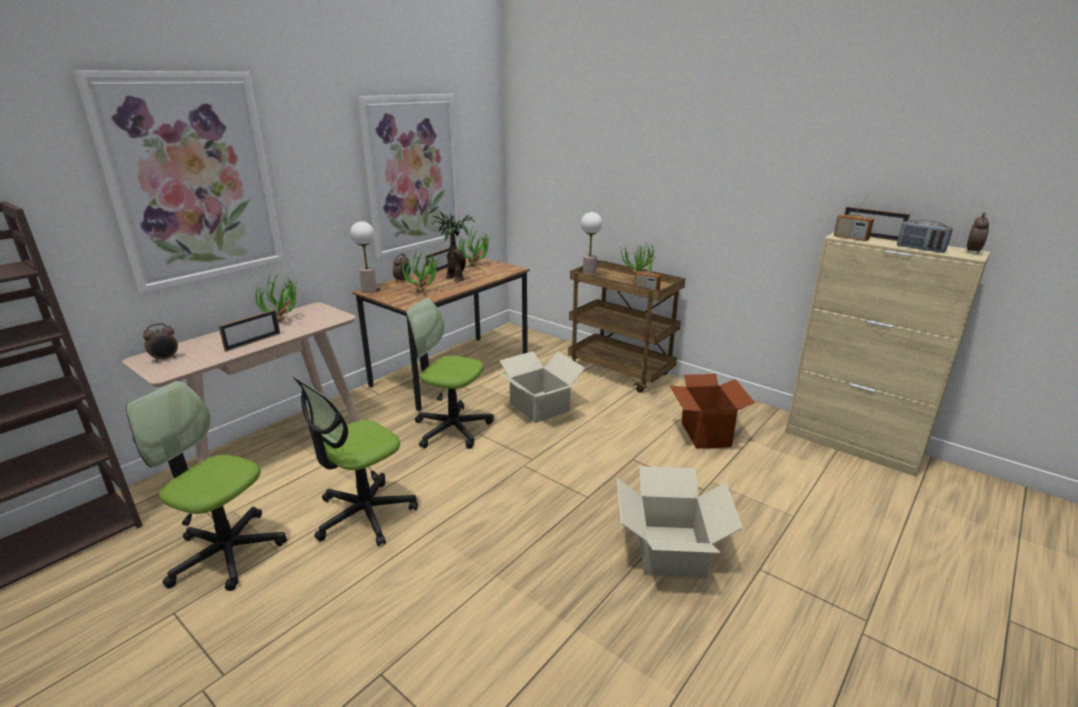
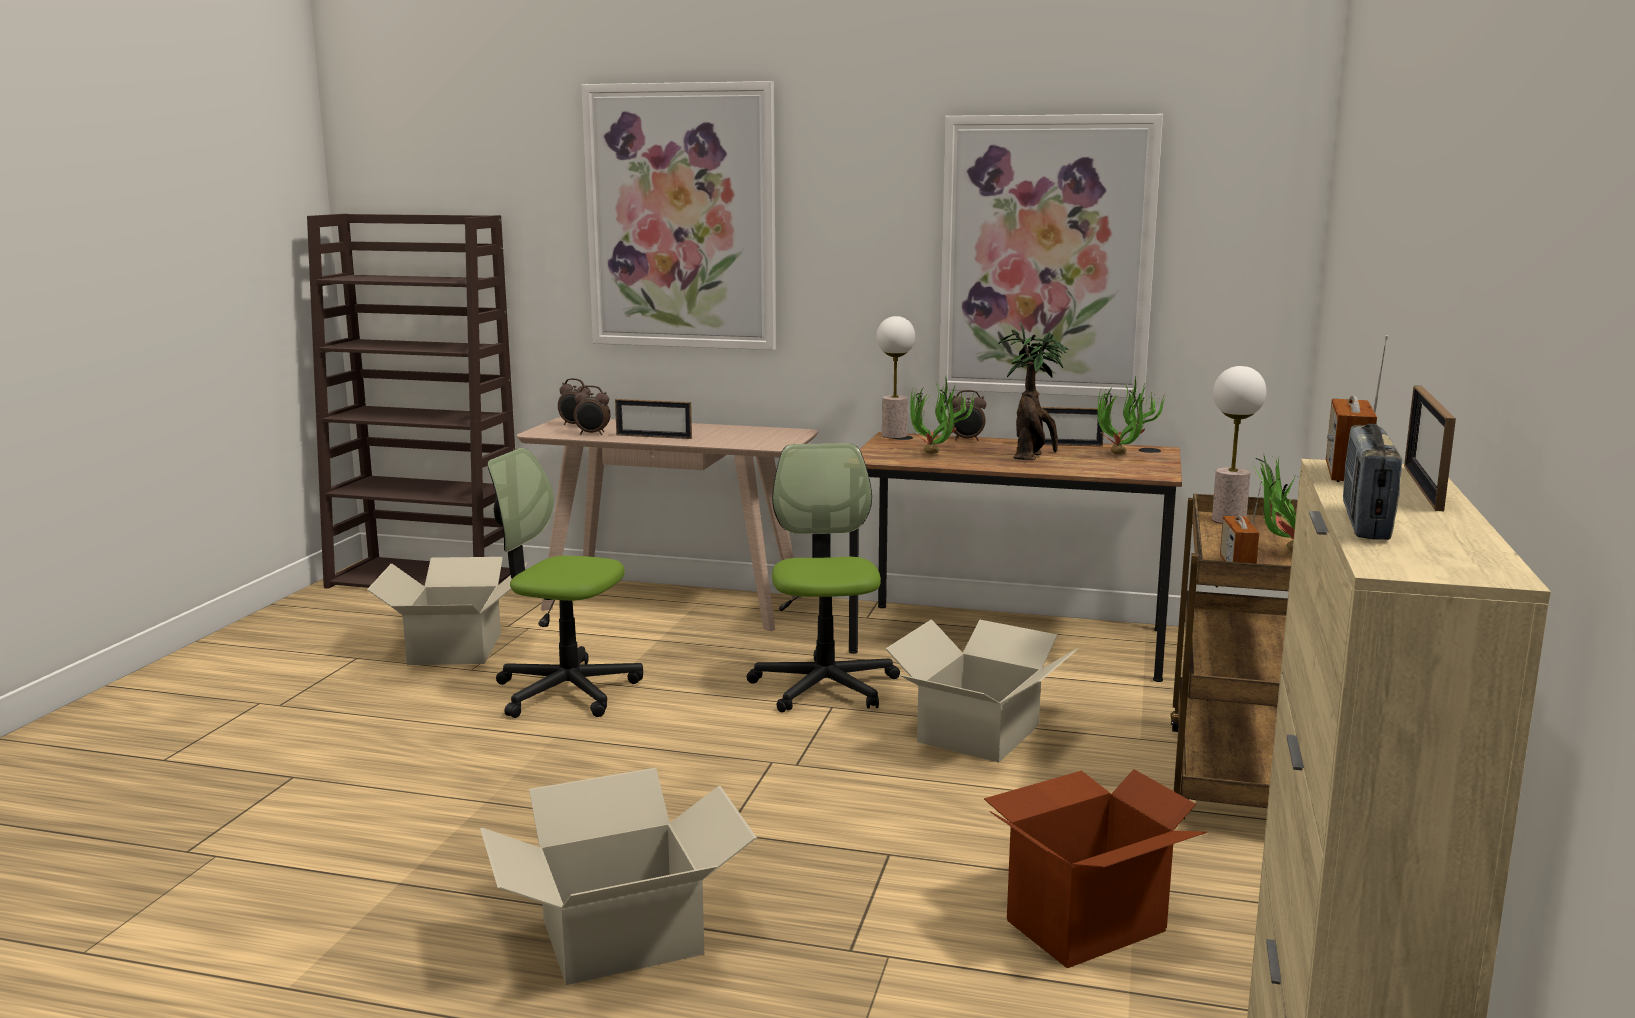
camera: 65 degrees right, 10 degrees down
office chair [126,381,287,591] -> cardboard box [367,557,528,665]
potted plant [255,273,297,322] -> none
alarm clock [967,212,989,254] -> alarm clock moved to [574,386,610,435]

